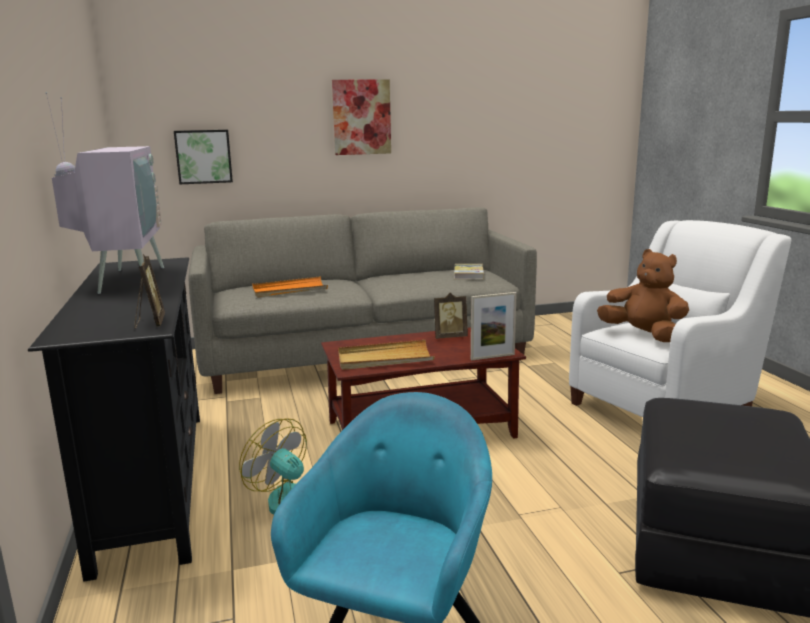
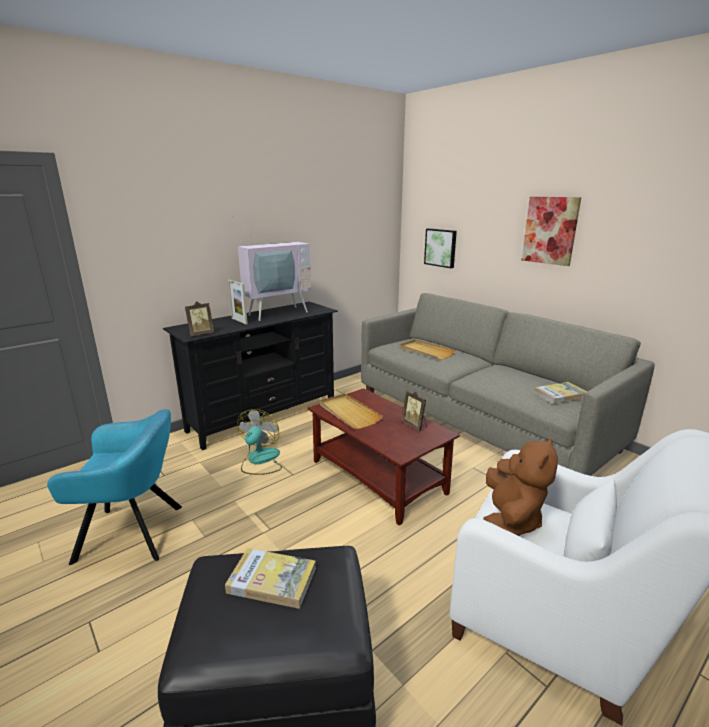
camera: 65 degrees right, 5 degrees up
orange tray [252,276,328,298] -> beige tray [399,340,455,360]
picture frame [471,292,517,360] -> picture frame moved to [228,280,248,324]
none -> book [225,548,316,609]

